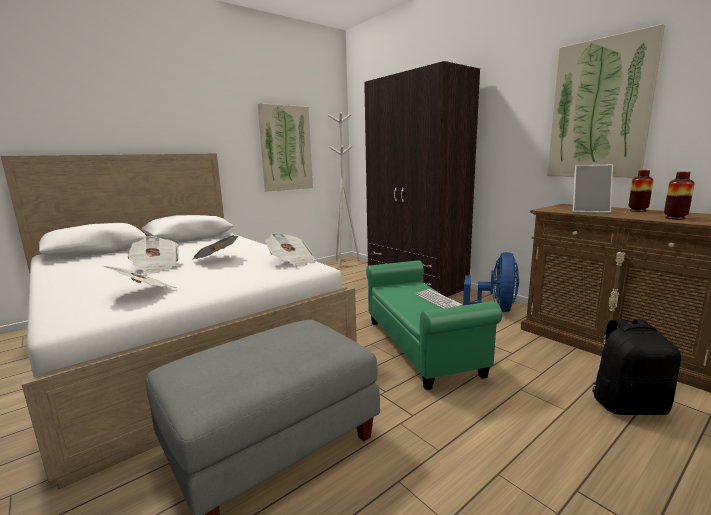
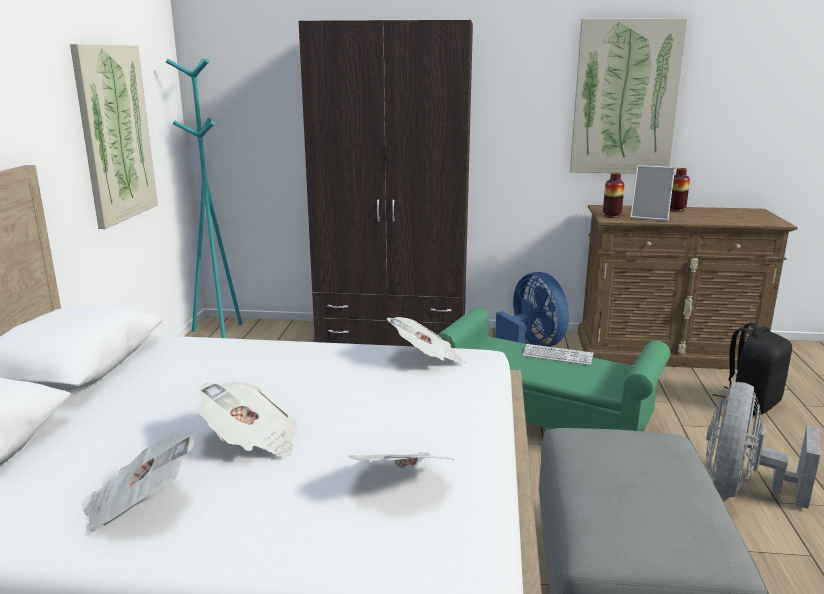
camera: 45 degrees left, 5 degrees up
newspaper [193,235,238,259] -> newspaper moved to [82,431,194,532]
grey clothes rack [328,112,360,266] -> turquoise clothes rack [166,58,243,338]
picture frame [573,165,613,213] -> picture frame turned 45 degrees clockwise [630,165,675,221]
vase [664,171,694,220] -> vase moved to [603,172,625,218]
none -> grey fan [706,382,820,509]

